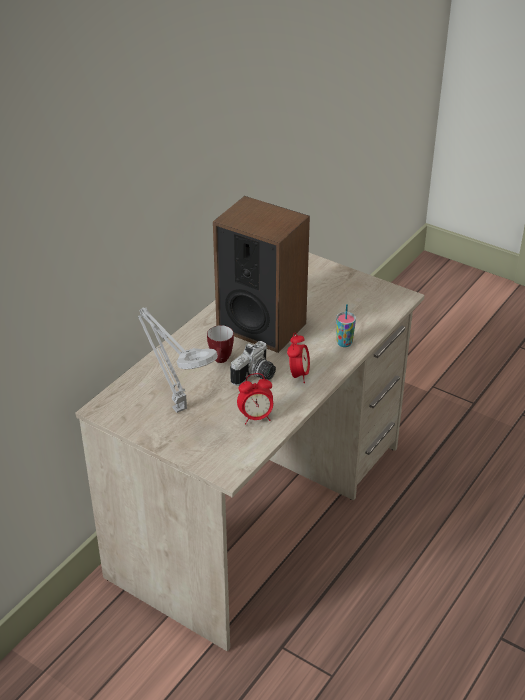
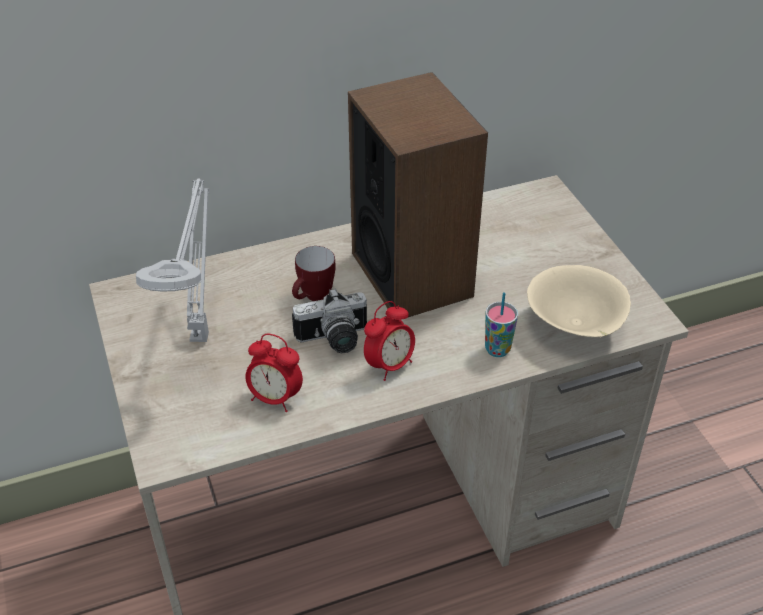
camera: 35 degrees right, 5 degrees up
none -> beige bowl [527,265,631,337]

